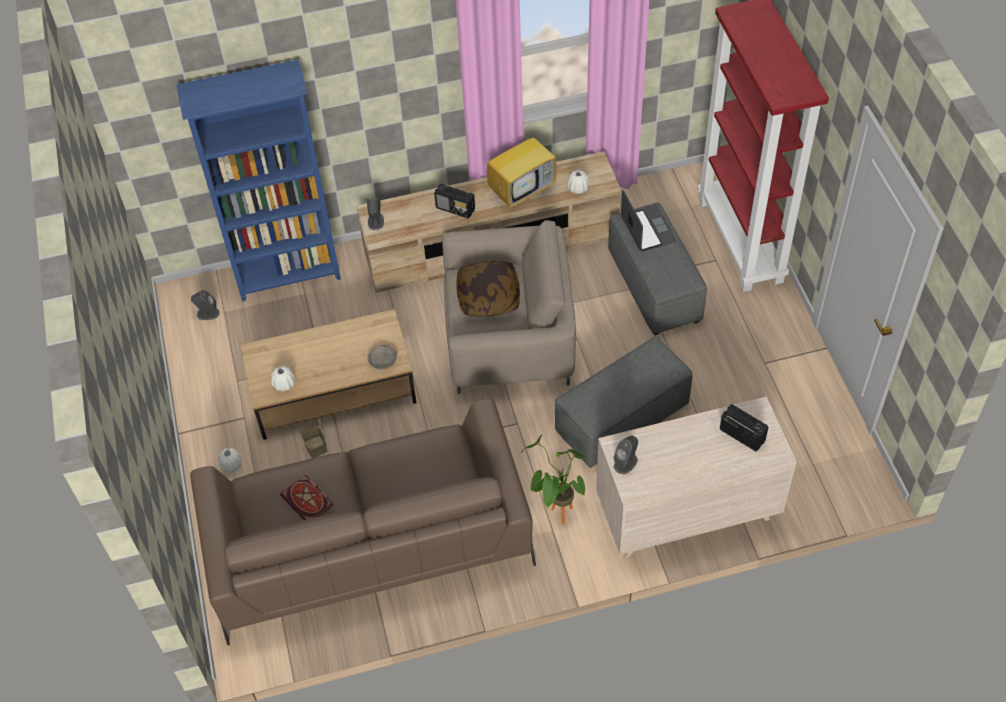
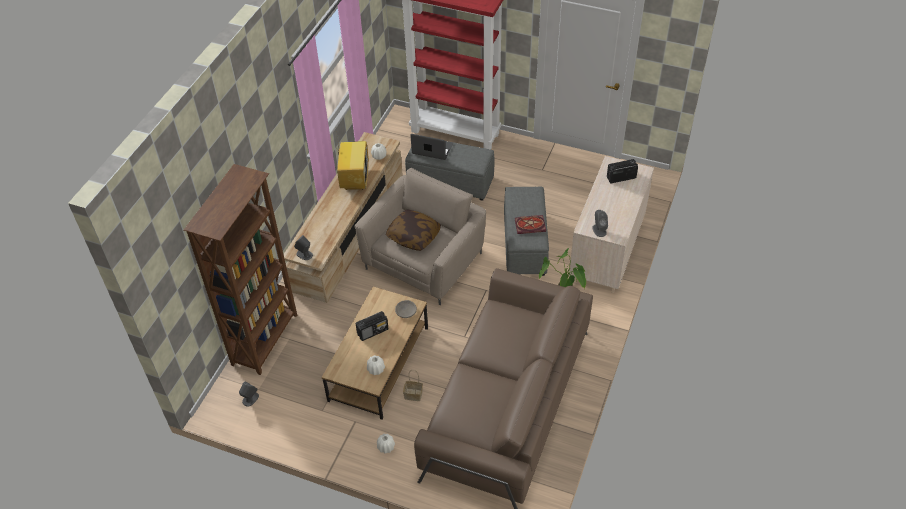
camera: 55 degrees left, 5 degrees down
blue bookcase [176,59,341,302] -> brown bookcase [184,164,297,375]
book [280,475,333,520] -> book moved to [515,215,546,234]
radio [434,184,475,219] -> radio moved to [355,311,389,341]

